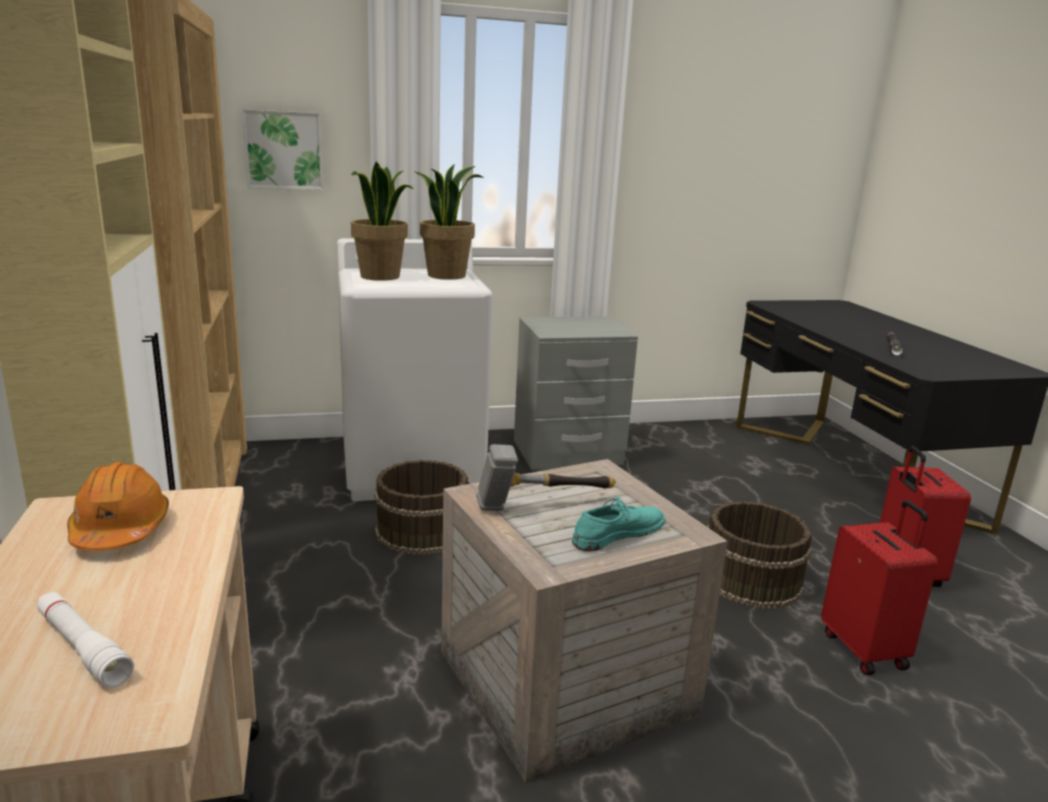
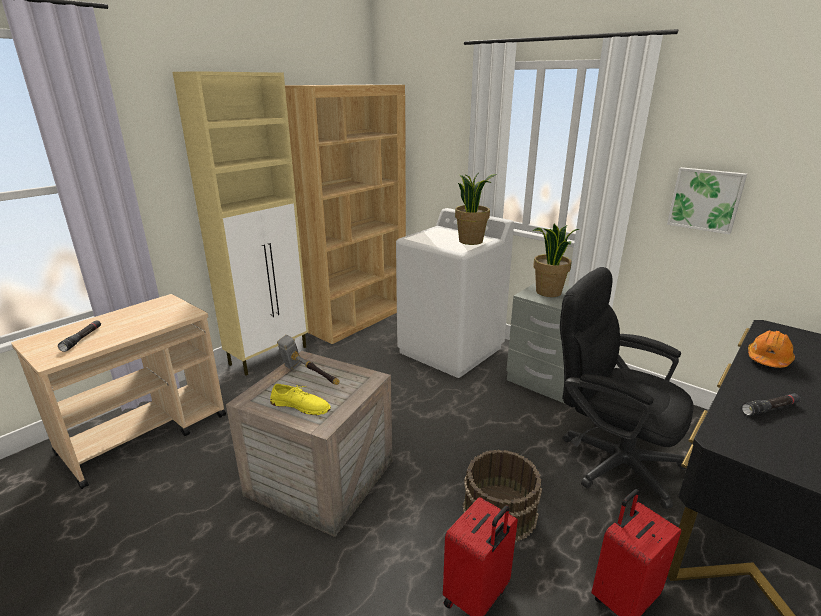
camera: 55 degrees right, 5 degrees up
white flashlight [36,592,134,688] -> black flashlight [58,320,101,352]
orange hard hat [67,462,169,551] -> orange hard hat moved to [748,330,795,368]
picture [242,109,324,190] -> picture moved to [667,167,747,235]
potted plant [351,161,413,281] -> potted plant moved to [532,224,579,297]
brown bucket [374,460,470,555] -> none
turquoise shoe [572,496,665,552] -> yellow shoe [270,384,331,415]
none -> black office chair [560,267,694,509]

